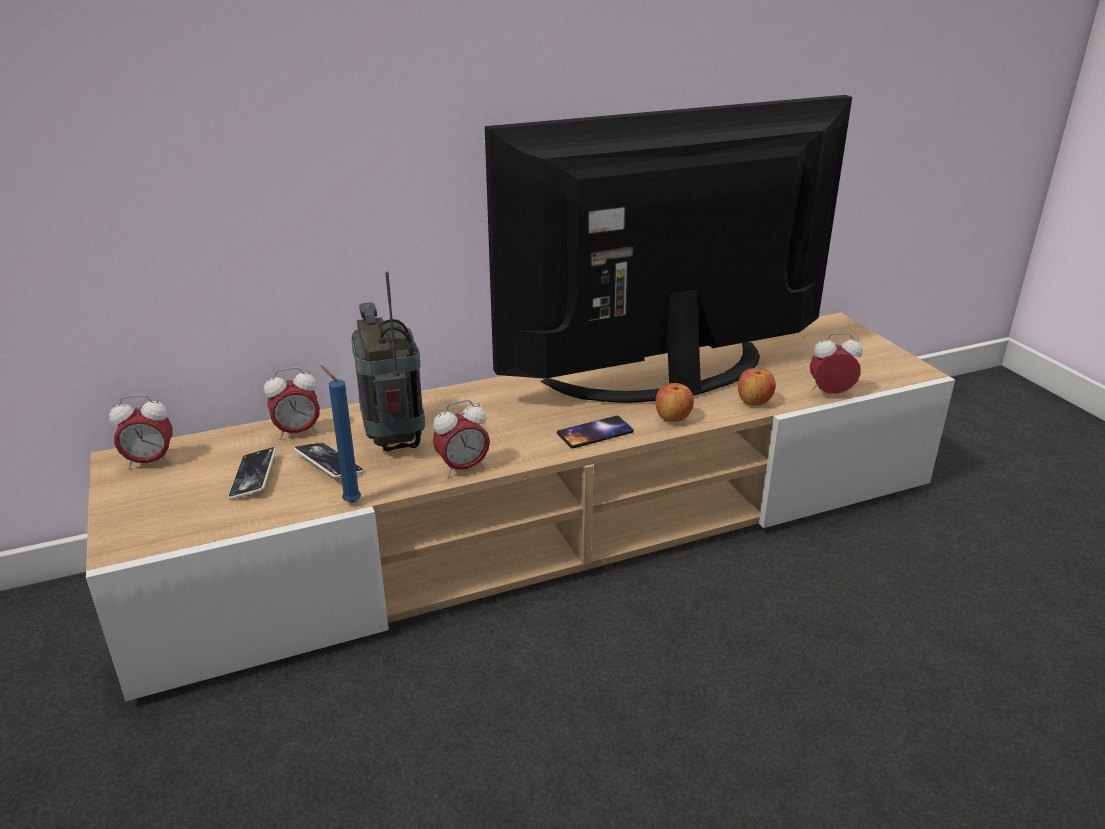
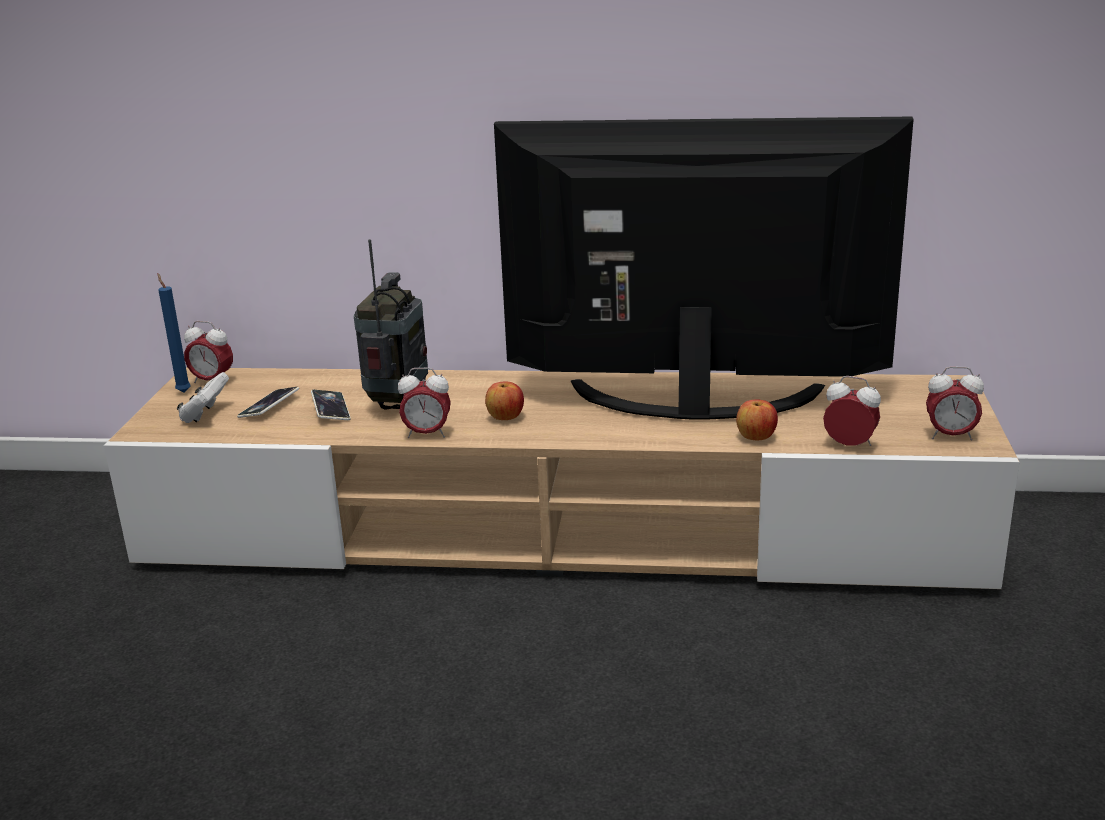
camera: 30 degrees right, 5 degrees down
alarm clock [264,367,320,440] -> alarm clock moved to [926,366,984,440]
blue candle [320,365,361,503] -> blue candle moved to [158,273,191,393]
phone [557,416,634,448] -> none
apple [655,383,694,422] -> apple moved to [485,382,524,420]
none -> white game controller [177,372,229,423]

